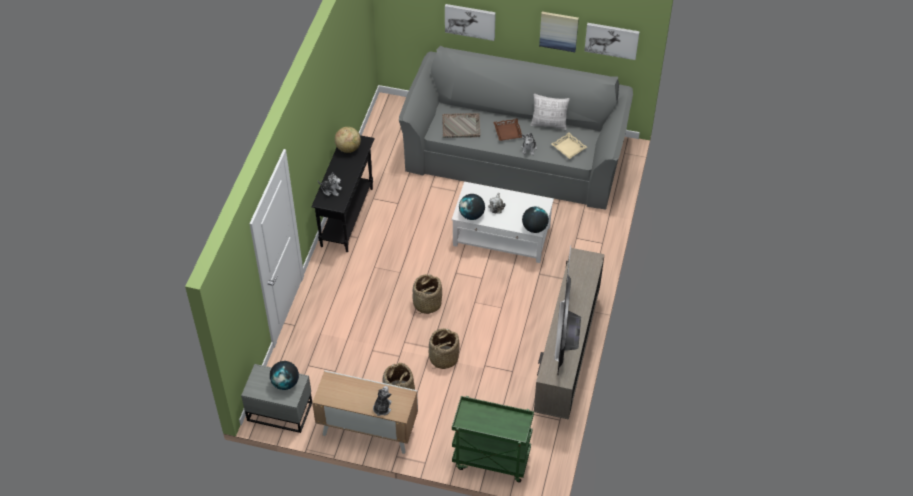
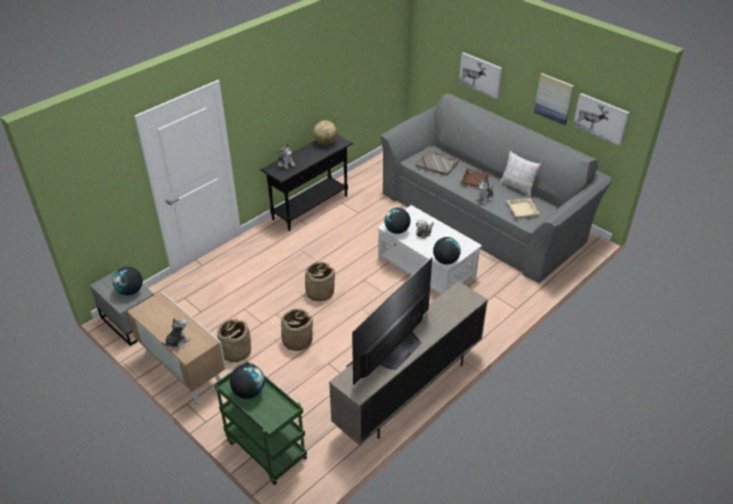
camera: 30 degrees right, 10 degrees down
none -> globe [230,364,265,399]

